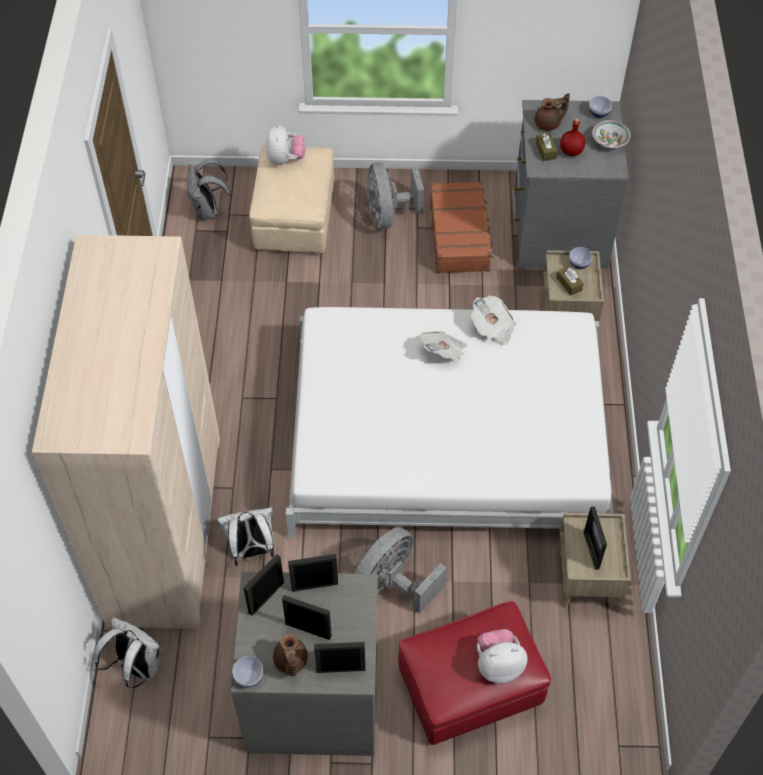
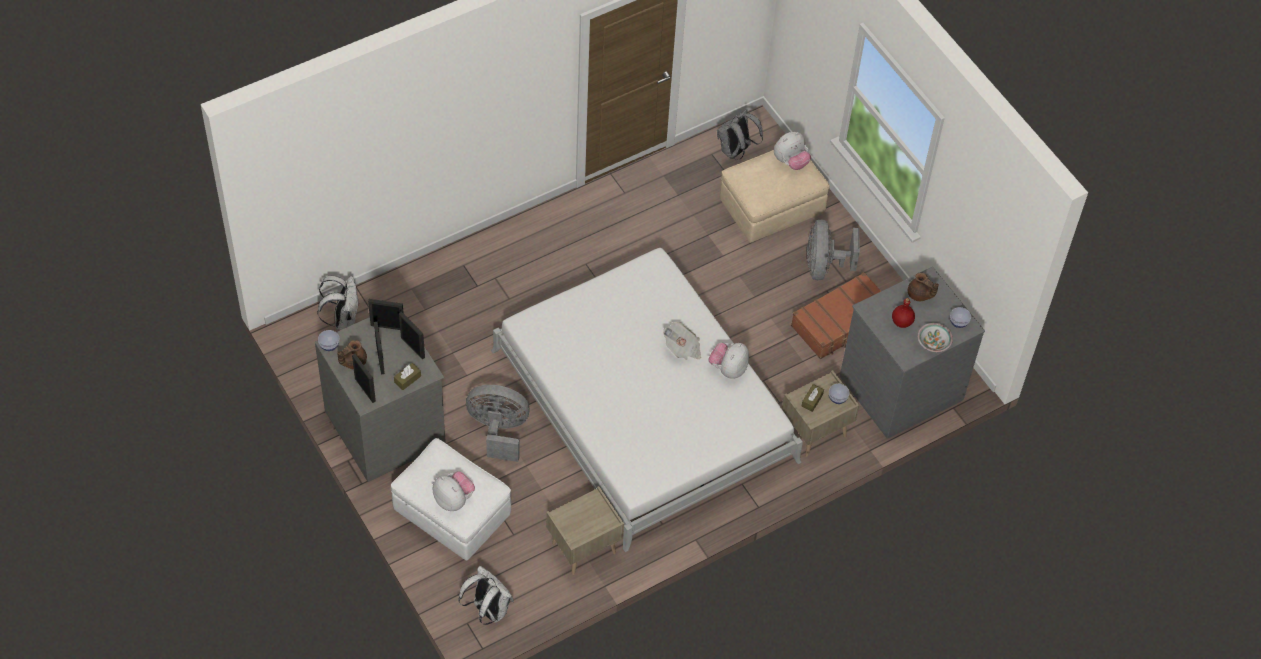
camera: 55 degrees right, 0 degrees up
beige wardrobe [32,235,220,629] -> none
white backpack [217,507,274,566] -> white backpack moved to [458,566,514,625]
grey fan [367,163,424,229] -> grey fan turned 45 degrees counterclockwise [807,220,860,280]
red ottoman [398,601,552,745] -> white ottoman [391,438,511,560]
newspaper [471,296,516,345] -> plush toy [709,343,749,379]
brown tissue box [536,133,558,161] -> brown tissue box moved to [394,363,421,390]
picture frame [584,506,607,570] -> none

